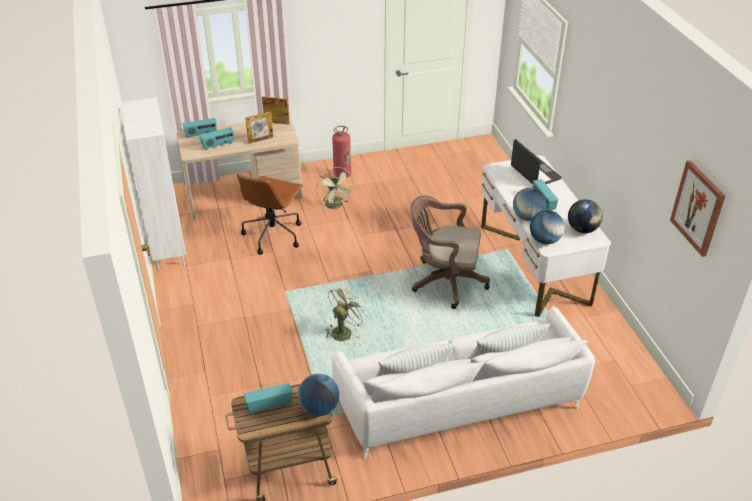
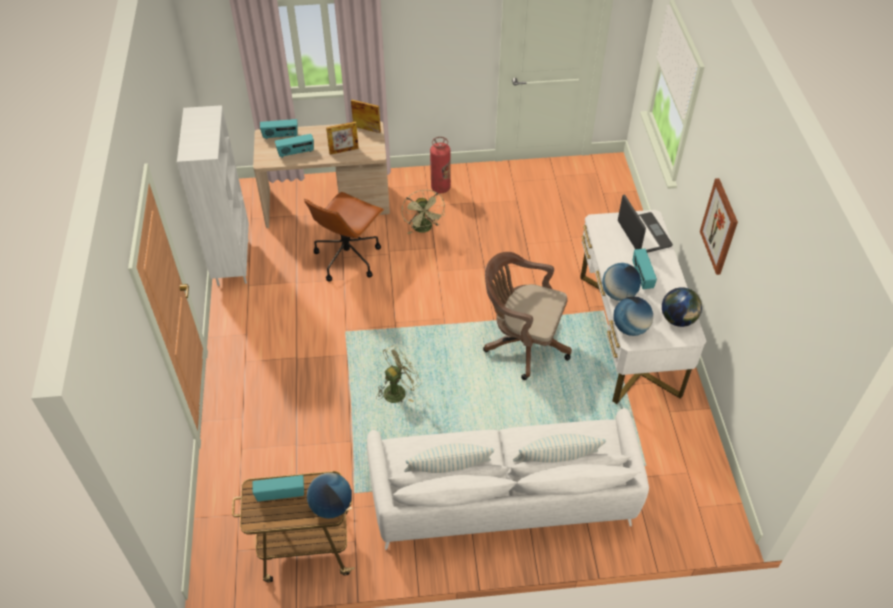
camera: 10 degrees right, 10 degrees up
picture [670,160,725,257] -> picture moved to [700,178,738,275]

